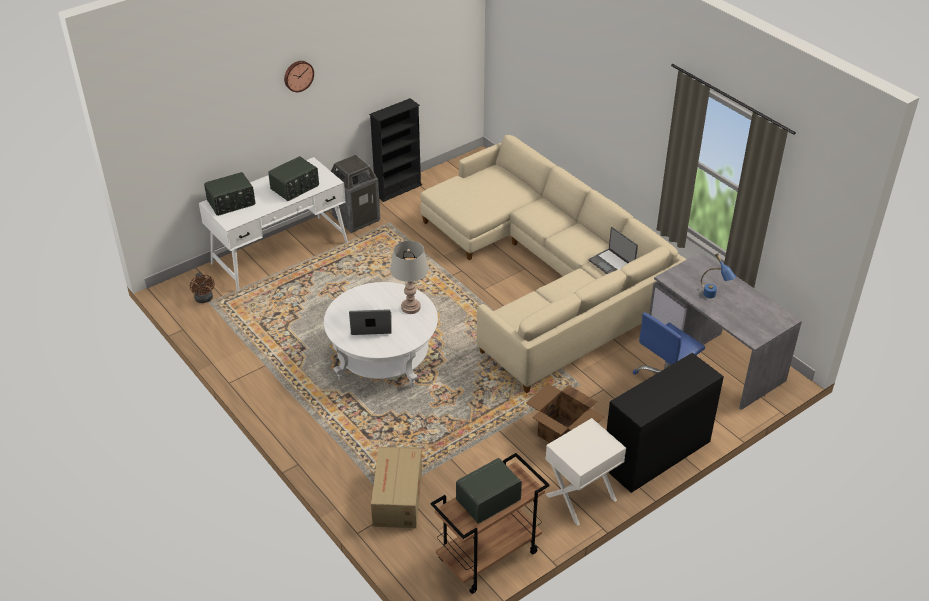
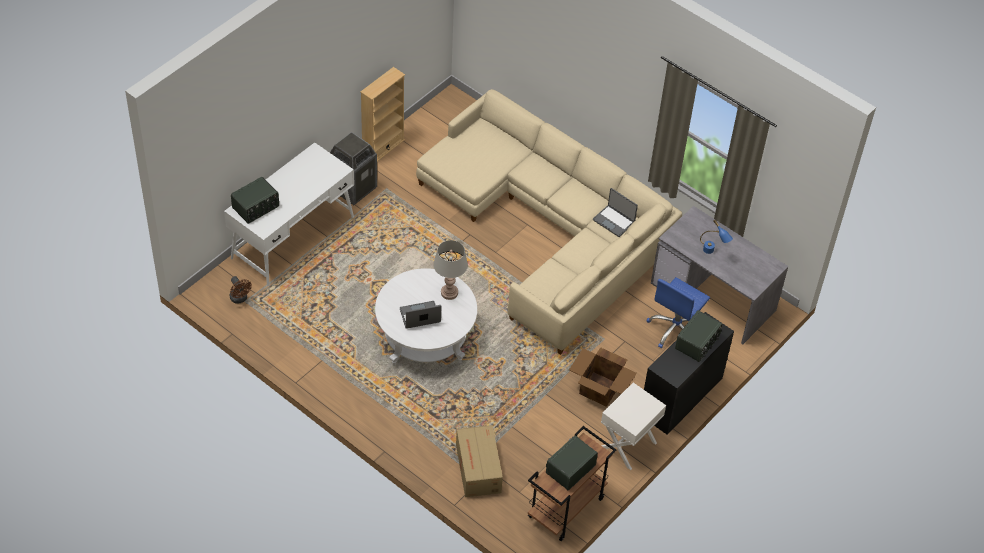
camera: 15 degrees left, 10 degrees up
radio [268,156,319,201] -> radio moved to [675,310,722,362]
wall clock [284,61,314,92] -> none
black bookcase [369,98,422,202] -> beige bookcase [360,67,405,162]

